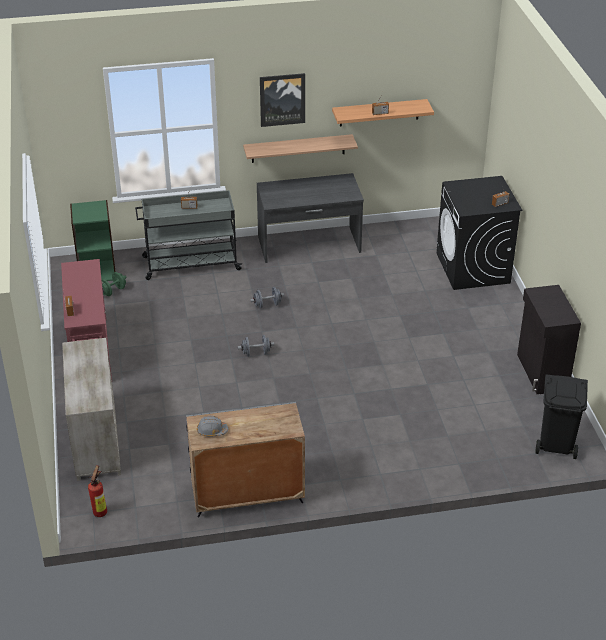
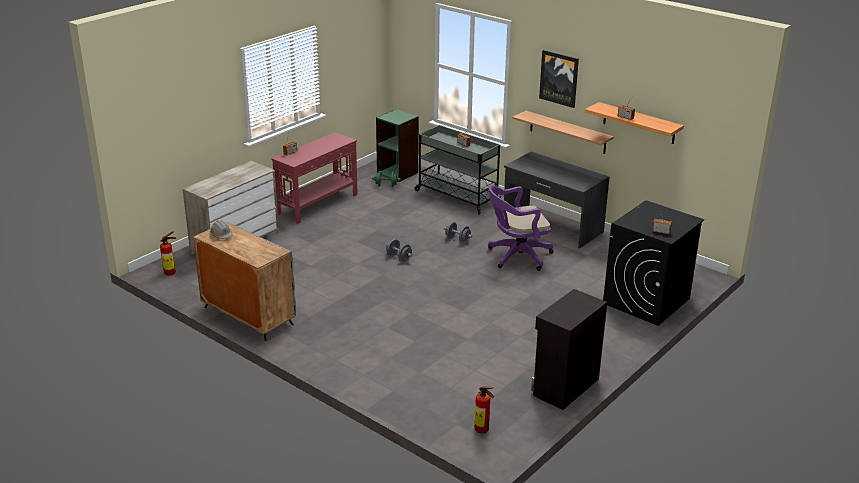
camera: 50 degrees right, 10 degrees down
black trash can [535,374,588,459] -> fire extinguisher [475,386,494,433]
none -> purple office chair [488,184,554,271]

